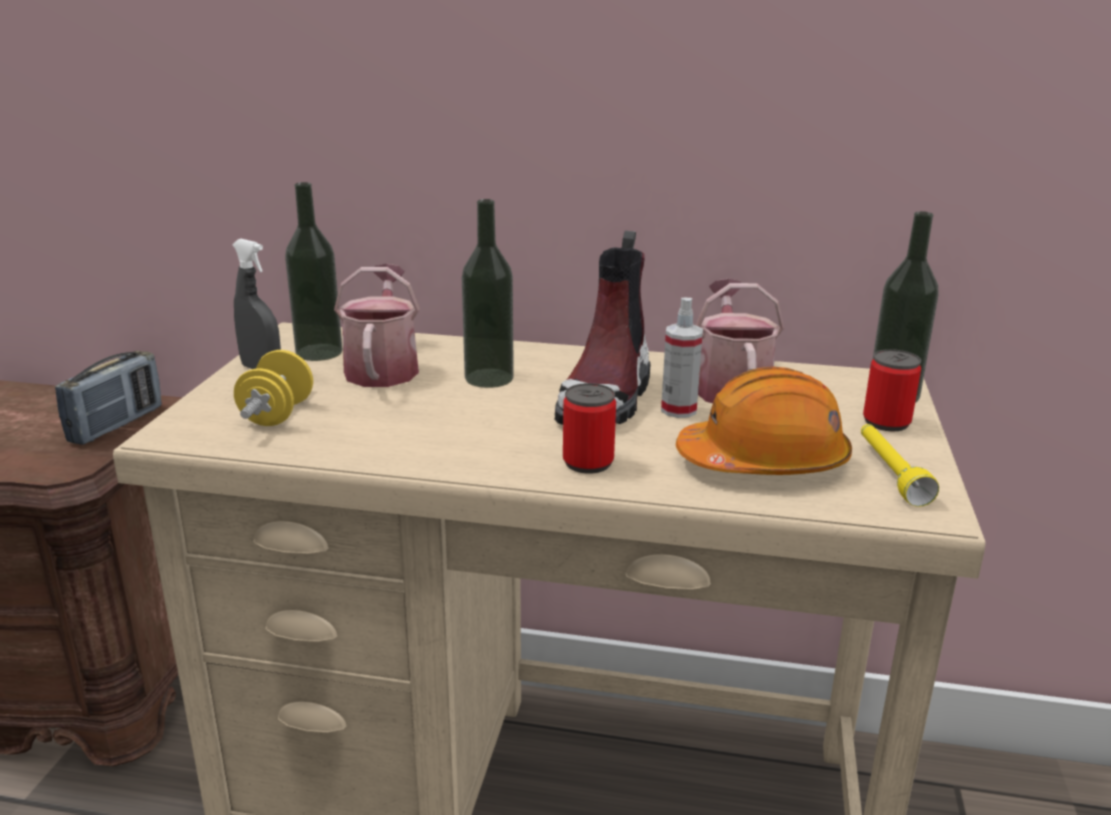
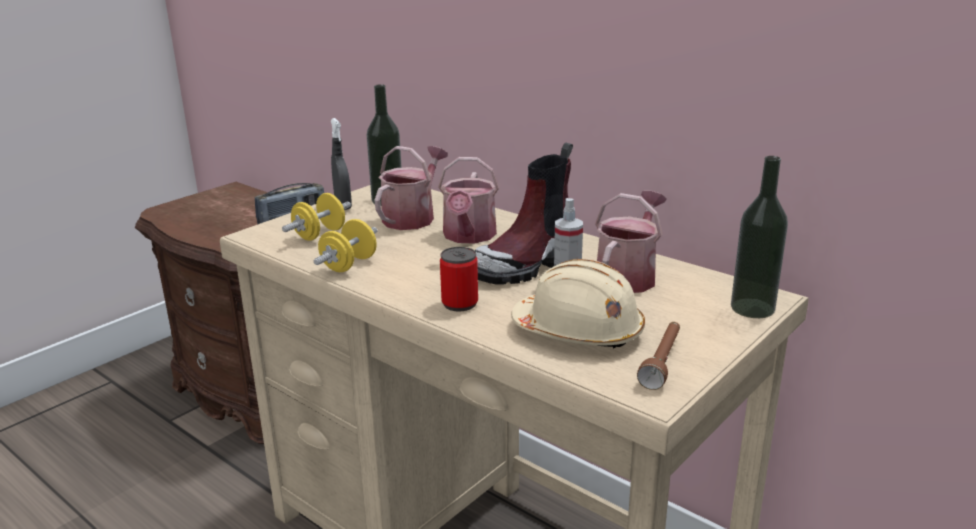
camera: 30 degrees right, 0 degrees up
bottle [462,199,514,388] -> watering can [438,157,499,244]
orange hard hat [676,367,852,475] -> beige hard hat [511,259,645,348]
yellow flashlight [861,424,939,507] -> brown flashlight [637,322,680,390]
can [863,349,921,431] -> none
none -> yellow dumbbell [314,219,378,272]

